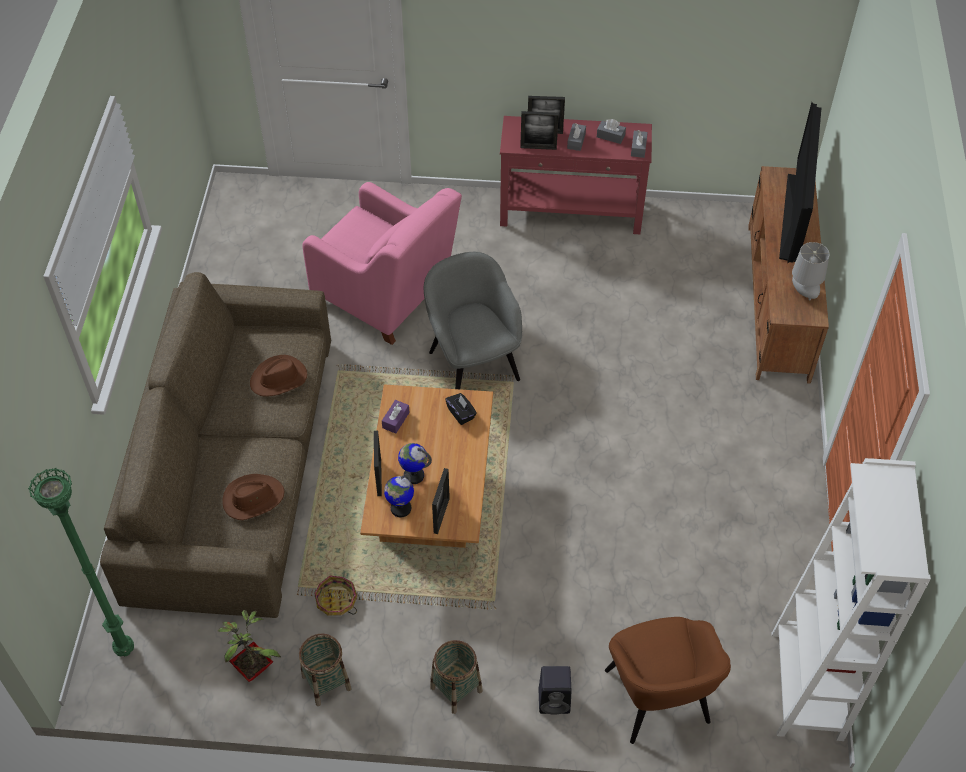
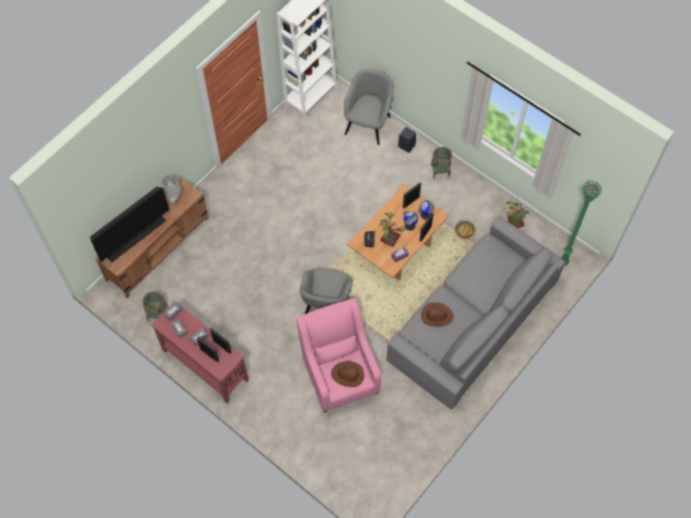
camera: 145 degrees left, 10 degrees up
brown sofa [100,272,331,618] -> grey sofa [386,217,566,410]
brown hat [222,474,284,520] -> brown hat moved to [331,361,364,387]
basket [299,633,351,706] -> basket moved to [143,292,169,322]
brown armchair [605,617,731,744] -> grey armchair [344,69,394,145]
none -> potted plant [379,212,408,247]

